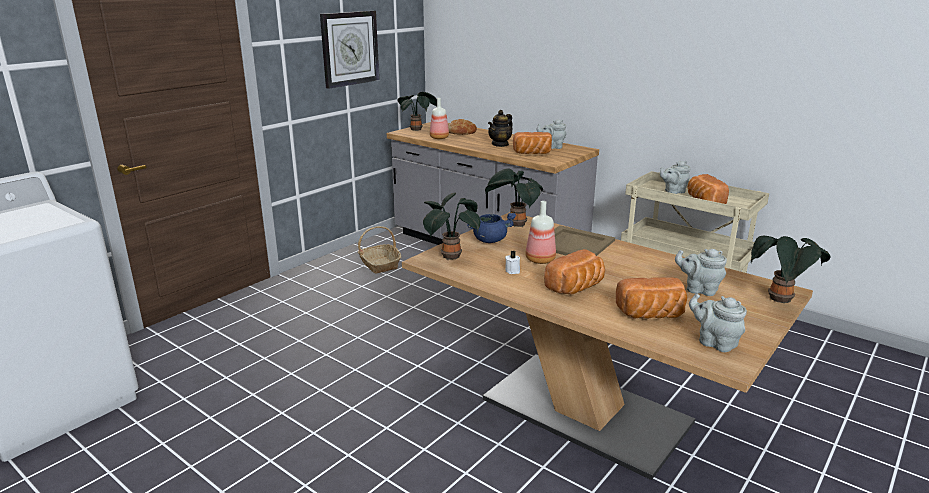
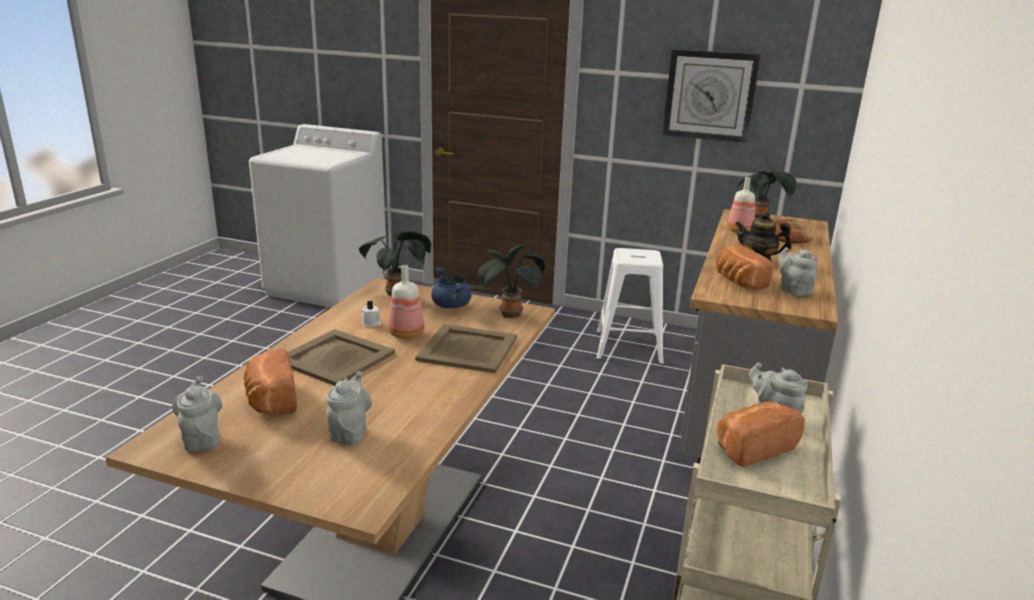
camera: 70 degrees right, 0 degrees up
basket [358,226,401,273] -> white stool [596,248,664,365]
bread [544,249,605,295] -> beige tray [287,329,395,386]
grey teapot [689,293,747,352] -> grey teapot turned 45 degrees counterclockwise [172,376,222,452]
potted plant [751,236,831,303] -> none

